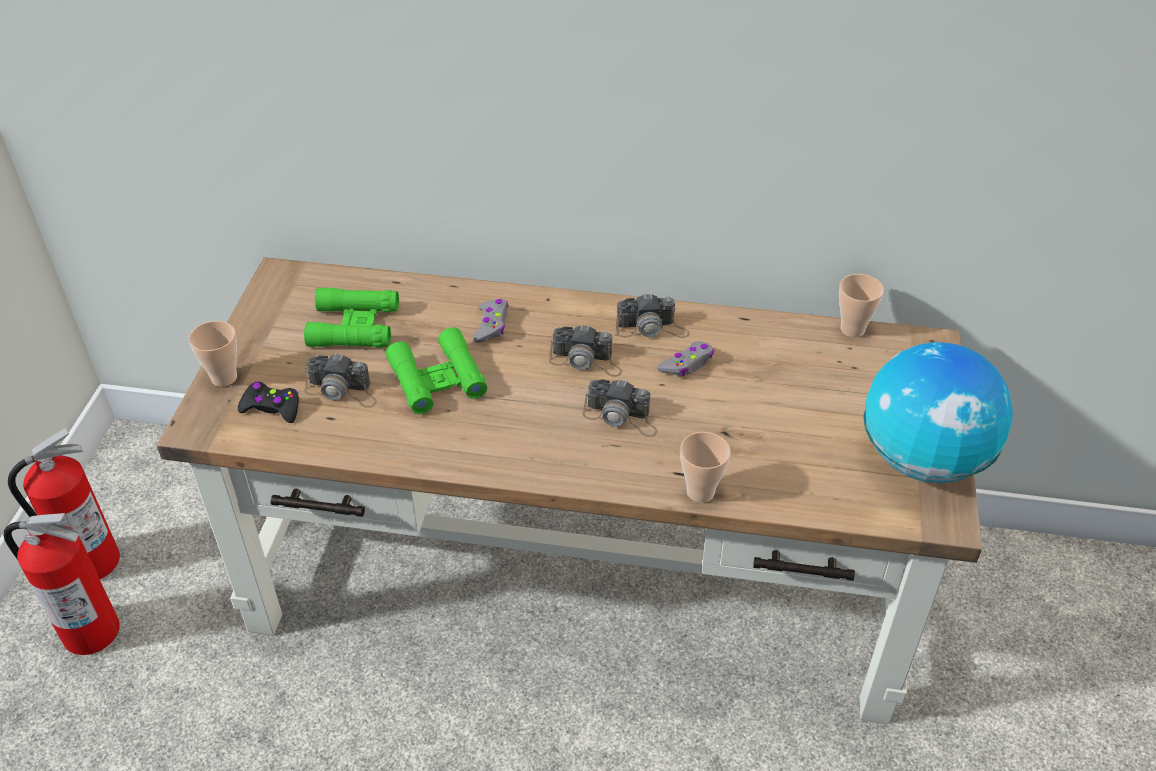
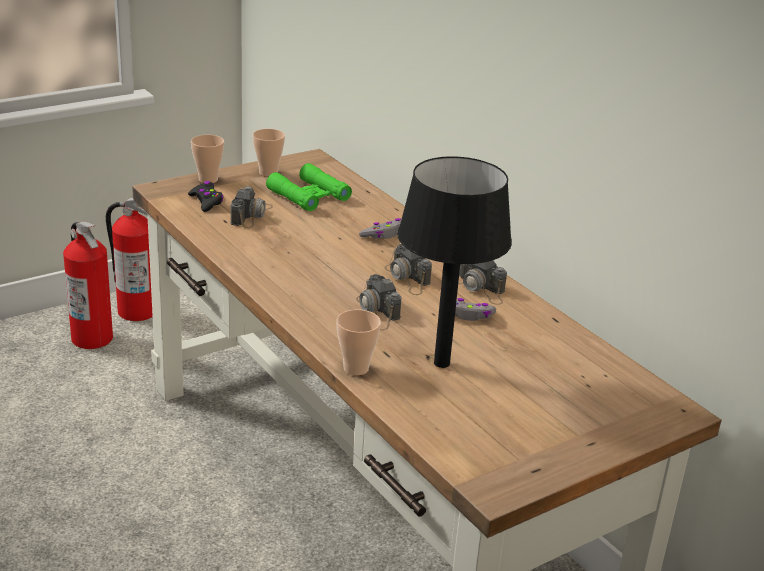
camera: 45 degrees right, 15 degrees down
camera [304,353,377,408] -> camera turned 135 degrees counterclockwise [231,186,273,228]
green binoculars [386,327,487,414] -> none
cup [839,274,884,337] -> cup moved to [253,129,285,177]
globe [863,342,1013,483] -> none
none -> black table lamp [397,156,512,368]

